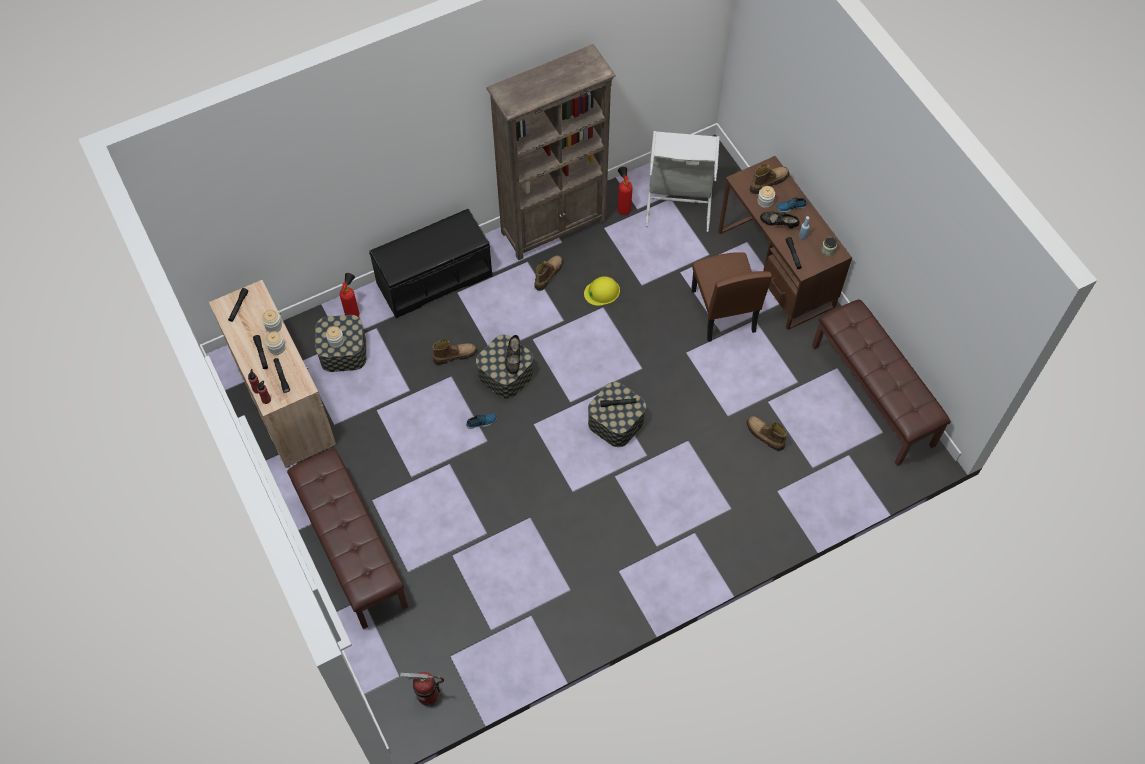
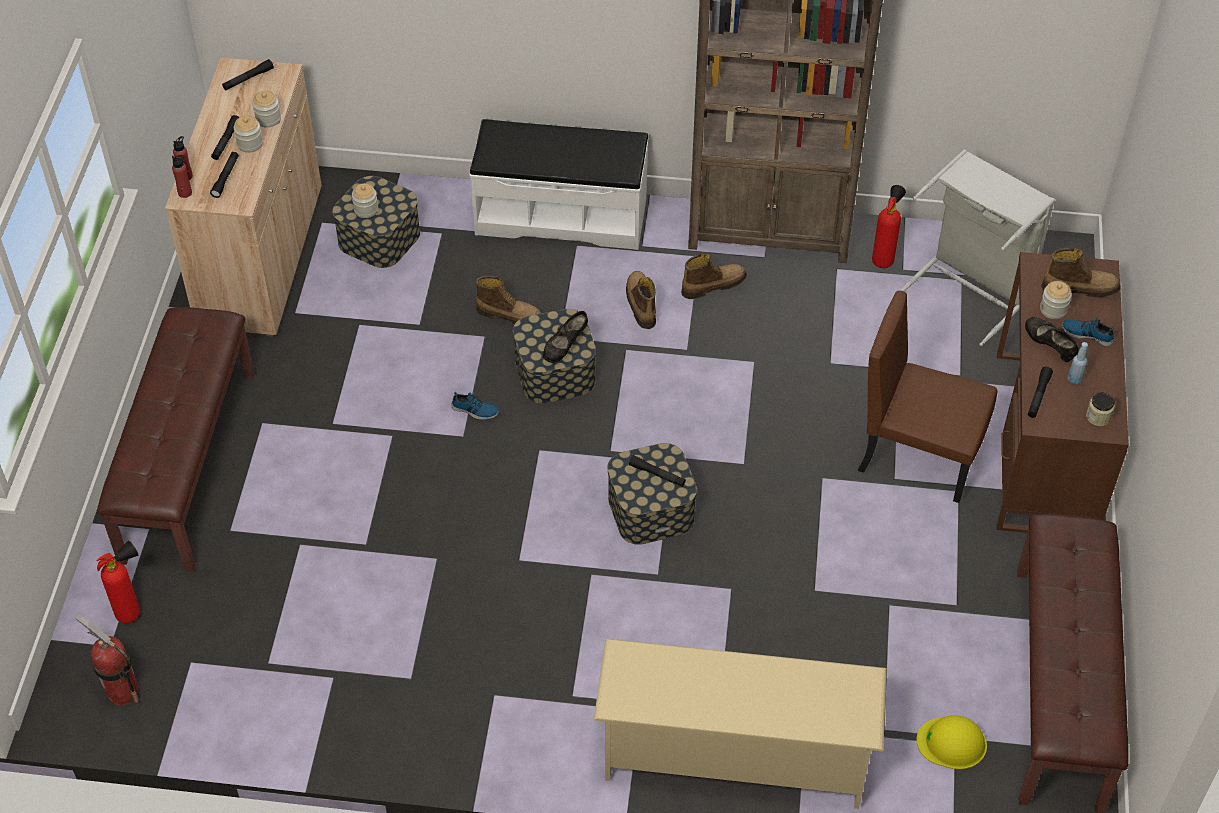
camera: 35 degrees right, 10 degrees down
fire extinguisher [340,273,359,317] -> fire extinguisher moved to [96,541,140,623]
black bench [369,209,492,318] -> white bench [469,119,648,250]
yellow hard hat [584,276,620,306] -> yellow hard hat moved to [917,715,987,769]
brown chair [691,252,772,342] -> brown chair turned 90 degrees clockwise [858,291,998,503]
boot [747,416,787,451] -> boot moved to [626,271,656,329]
none -> beige shoe rack [594,639,887,809]

